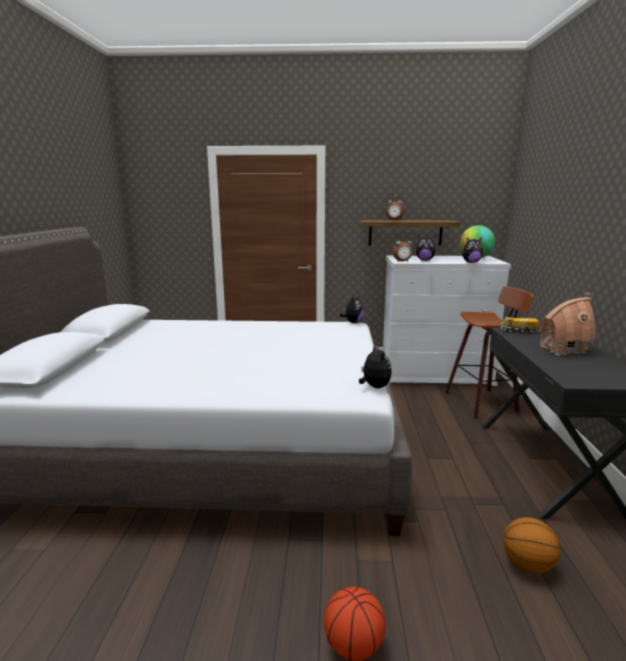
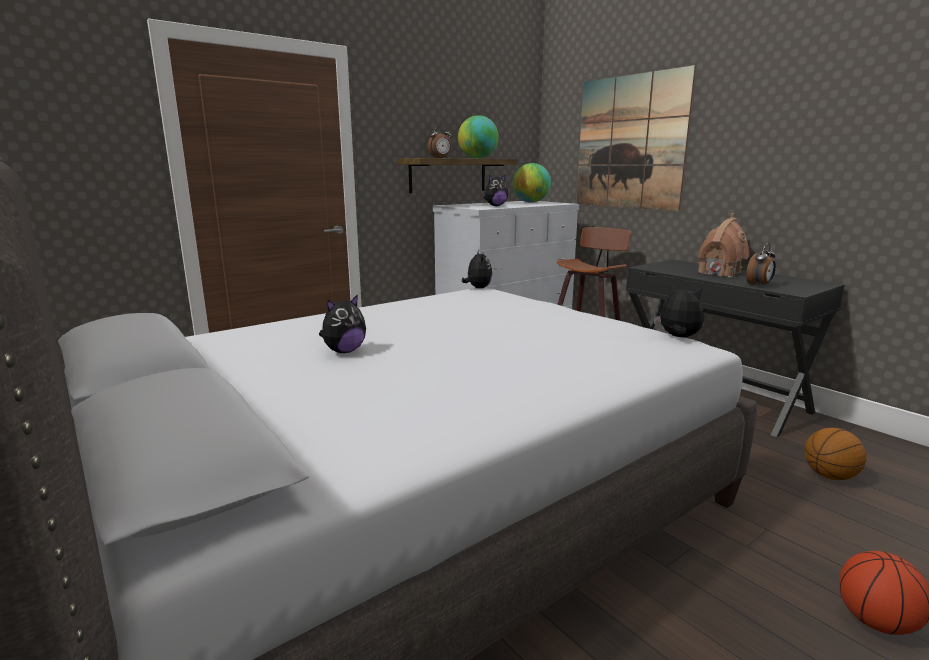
camera: 40 degrees left, 0 degrees up
alarm clock [393,235,413,261] -> alarm clock moved to [746,243,776,287]
plush toy [462,237,483,263] -> plush toy moved to [319,294,366,353]
toy truck [500,317,538,334] -> none
none -> globe [458,115,499,159]
none -> picture [576,65,696,211]

